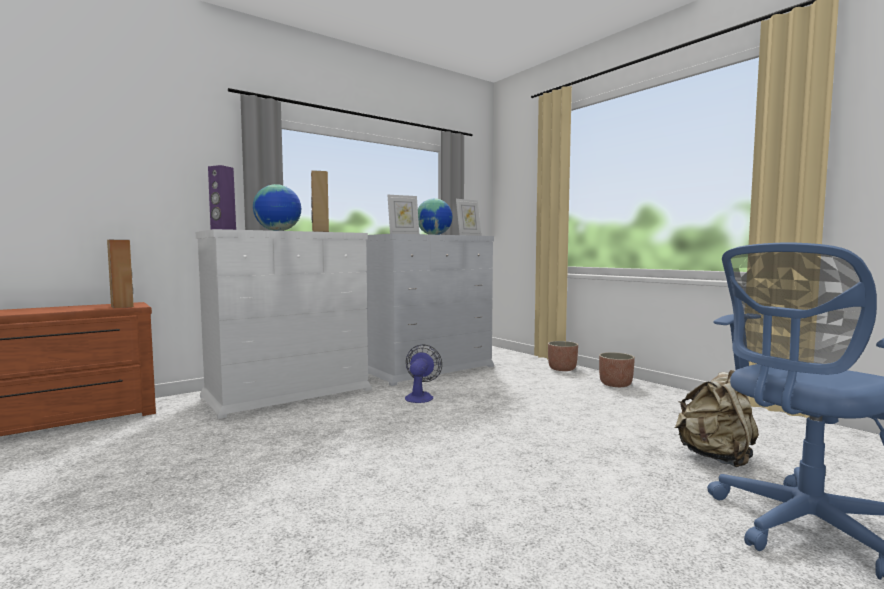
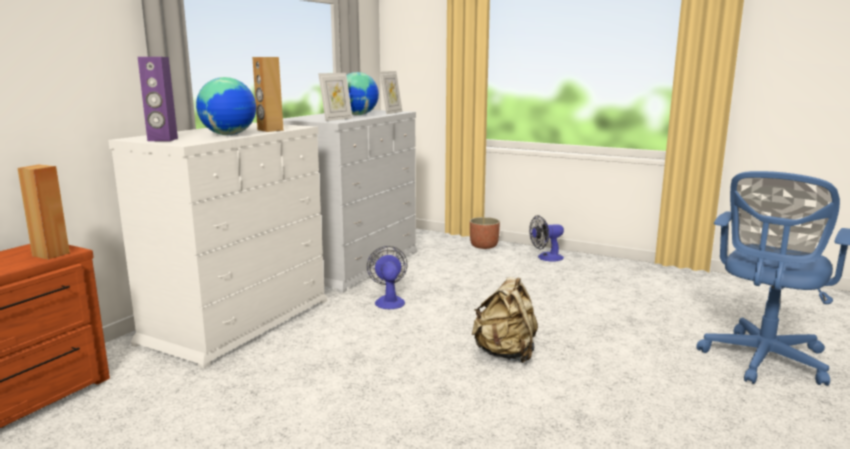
camera: 25 degrees left, 10 degrees up
planter [599,352,635,387] -> fan [529,215,564,261]
beige backpack [675,370,759,467] -> beige backpack moved to [472,277,538,363]

